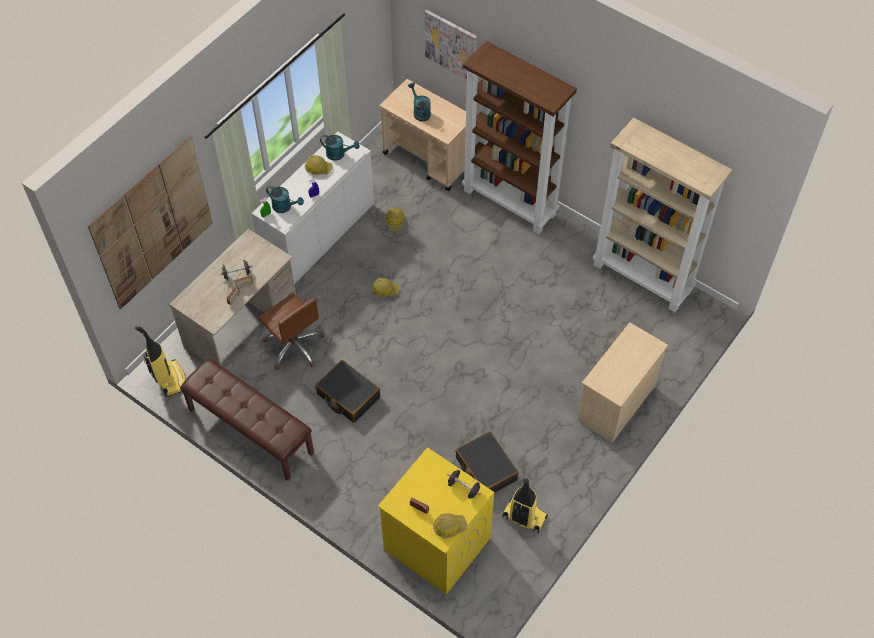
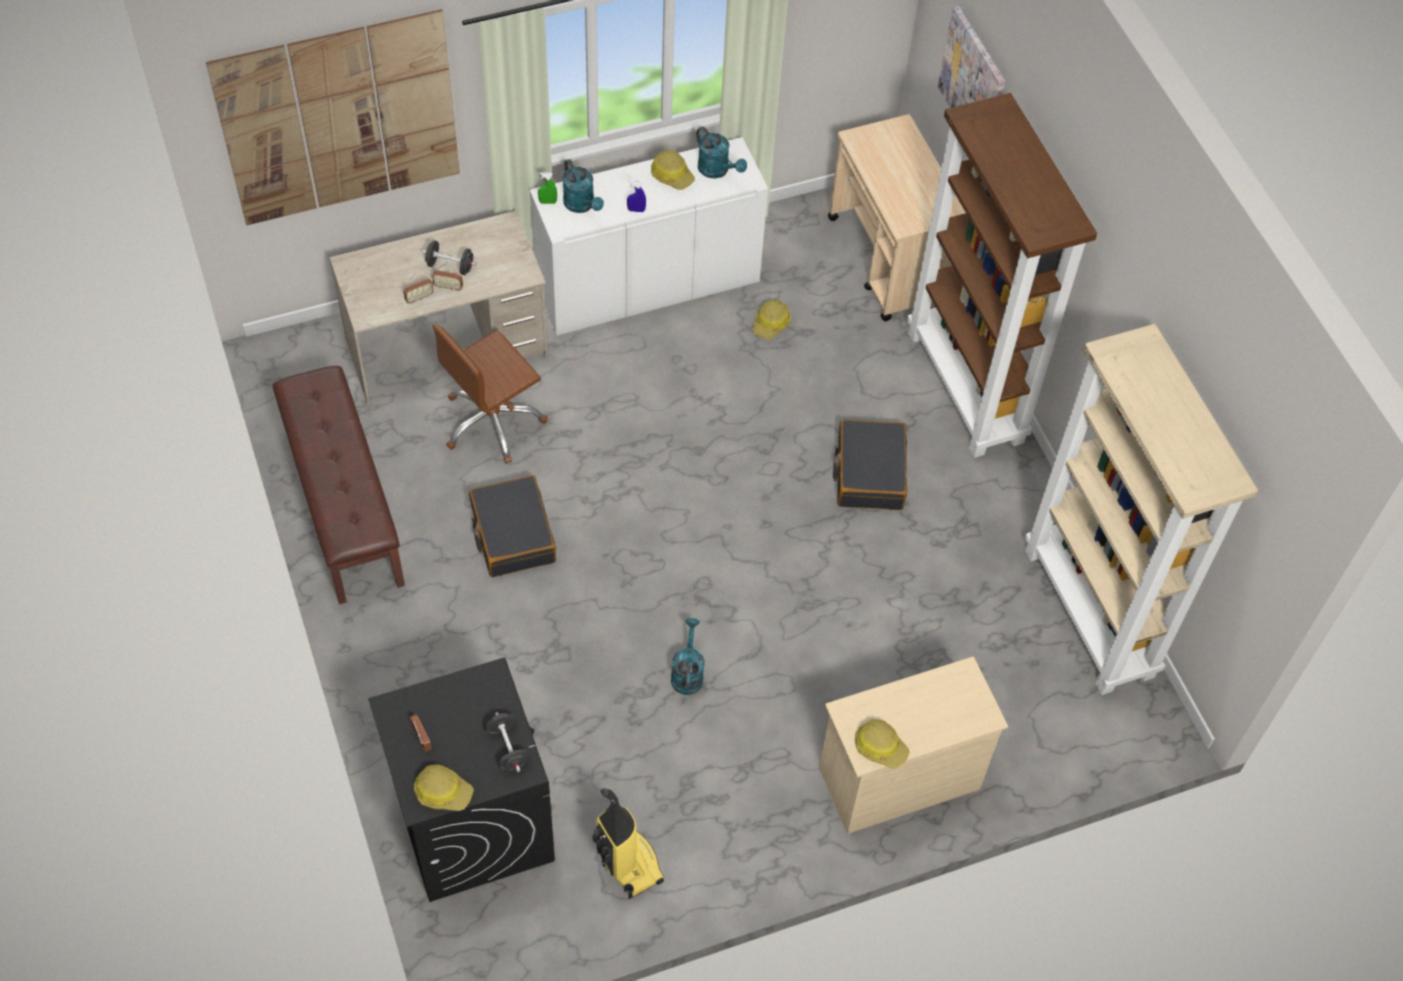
camera: 30 degrees right, 0 degrees up
vacuum cleaner [135,326,186,397] -> none
brown office chair [258,293,325,370] -> brown office chair turned 60 degrees clockwise [433,324,547,463]
hard hat [372,278,399,297] -> hard hat moved to [855,719,910,769]
yellow washing machine [378,447,494,595] -> black washing machine [368,658,555,902]
turquoise watering can [408,83,431,121] -> turquoise watering can moved to [671,618,705,695]
black suitcase [455,431,519,493] -> black suitcase moved to [833,420,907,510]

